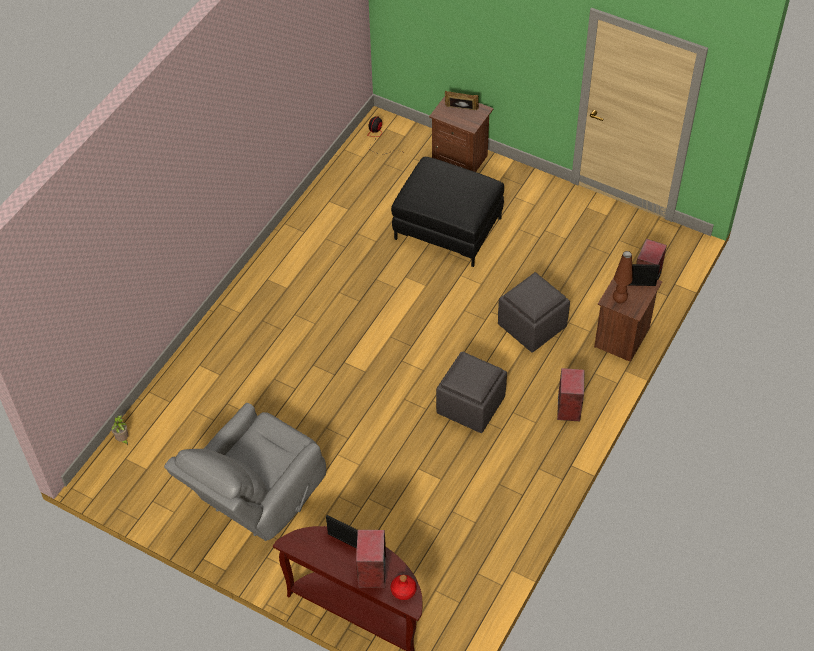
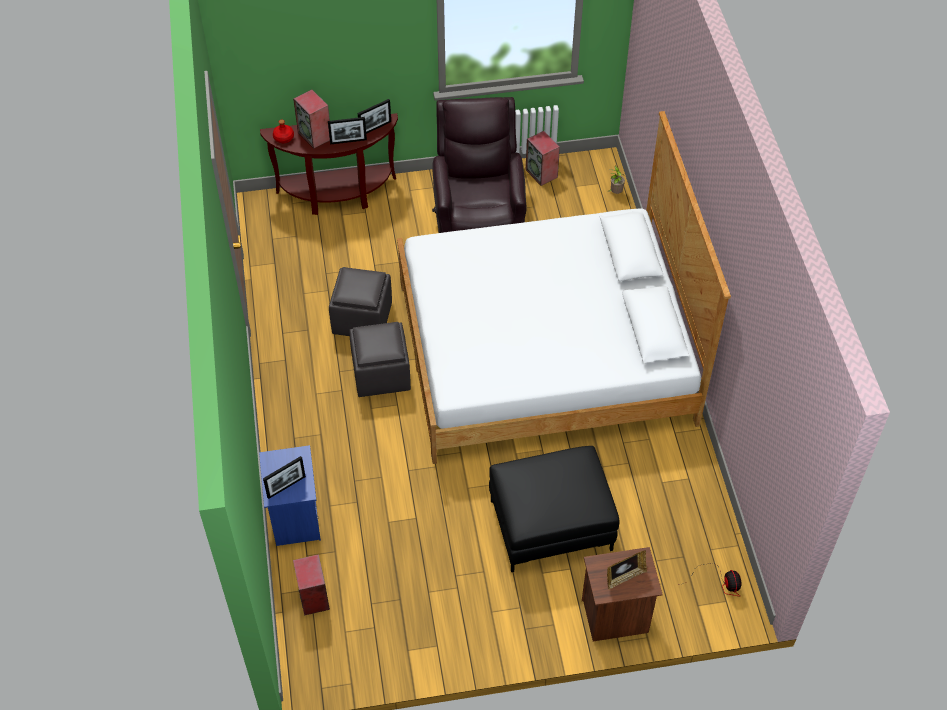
camera: 140 degrees right, 0 degrees up
grey armchair [164,403,326,541] -> brown armchair [432,97,527,233]
grey ottoman [498,272,570,353] -> grey ottoman moved to [329,267,392,336]
speaker [557,368,585,421] -> speaker moved to [526,131,560,186]
brown nightstand [594,278,662,362] -> blue nightstand [259,445,321,546]
brown table lamp [613,251,633,303] -> none
none -> picture frame [358,99,391,134]
none -> bed [397,111,731,464]

